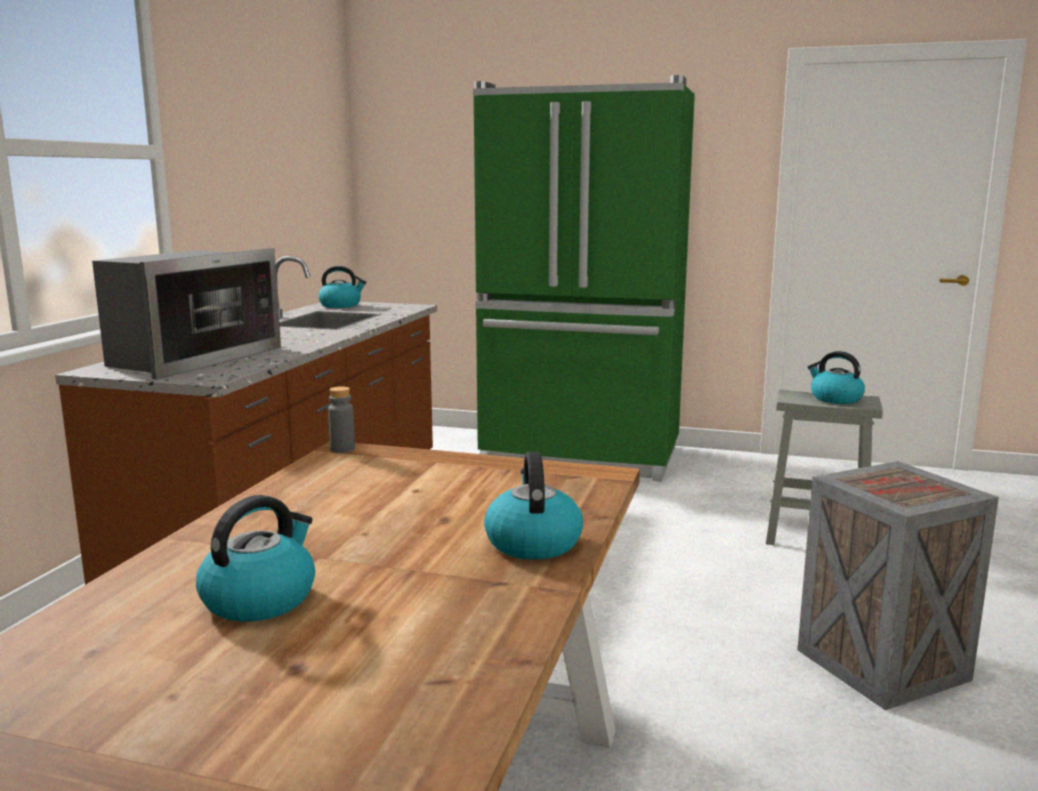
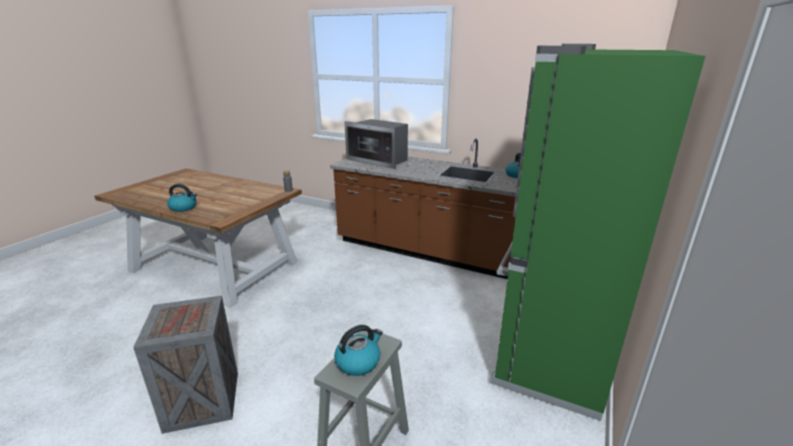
camera: 100 degrees right, 10 degrees up
kettle [196,495,315,622] -> none

